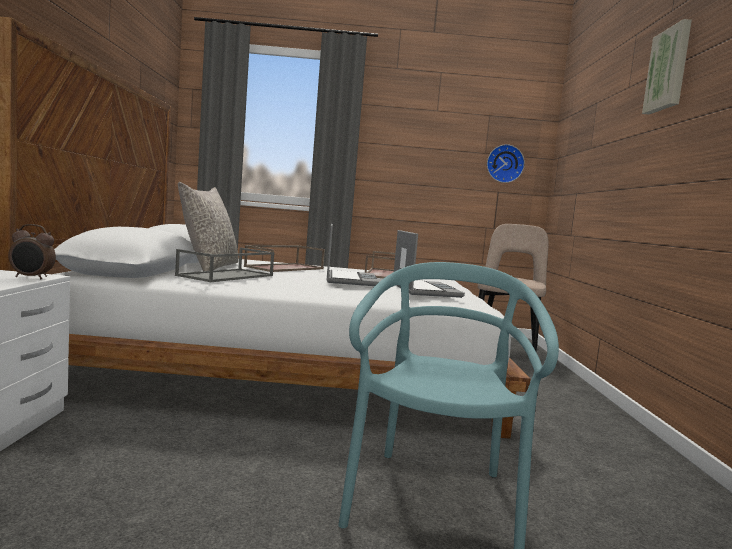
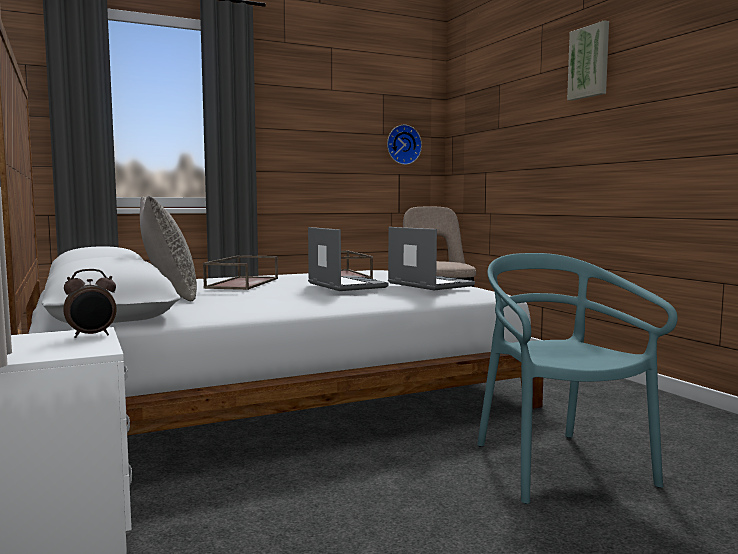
camera: 25 degrees left, 0 degrees up
grey tray [175,248,275,282] -> none

